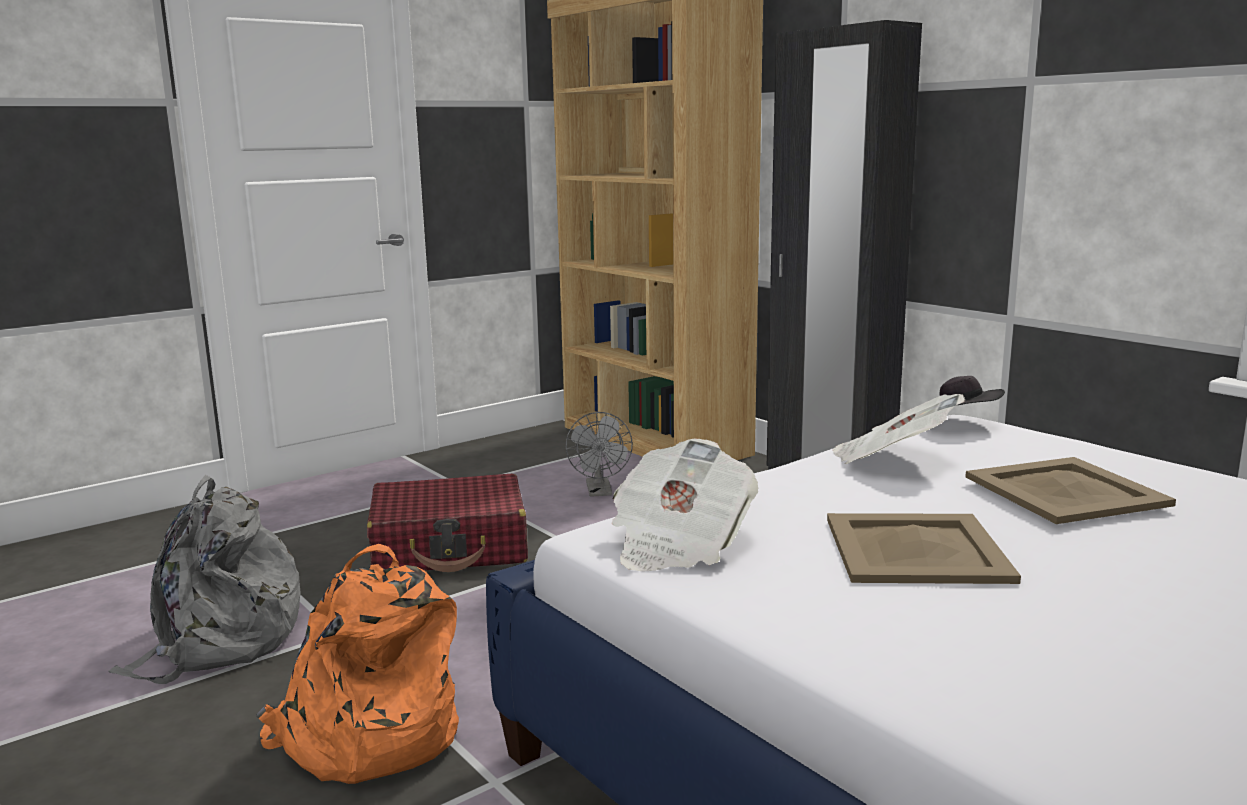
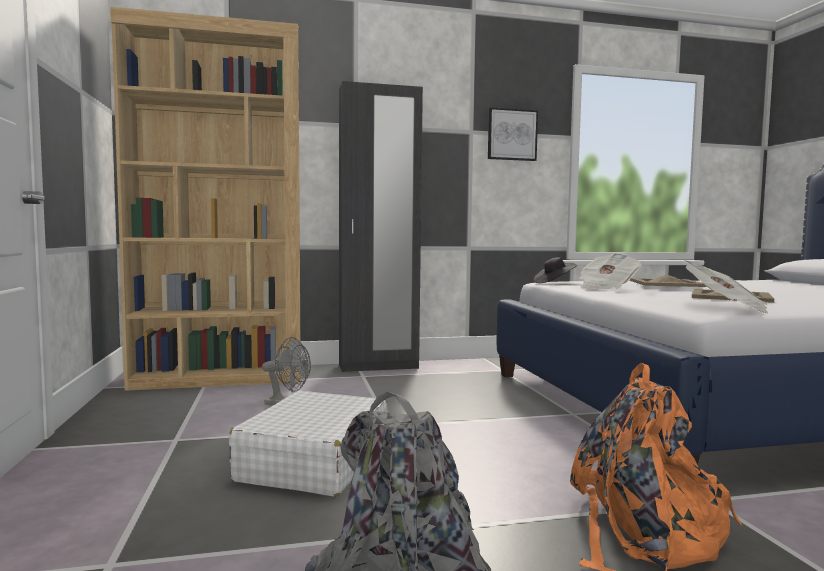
camera: 65 degrees left, 10 degrees down
red suitcase [367,474,528,572] -> white suitcase [229,391,387,497]
none -> picture [488,108,538,161]

